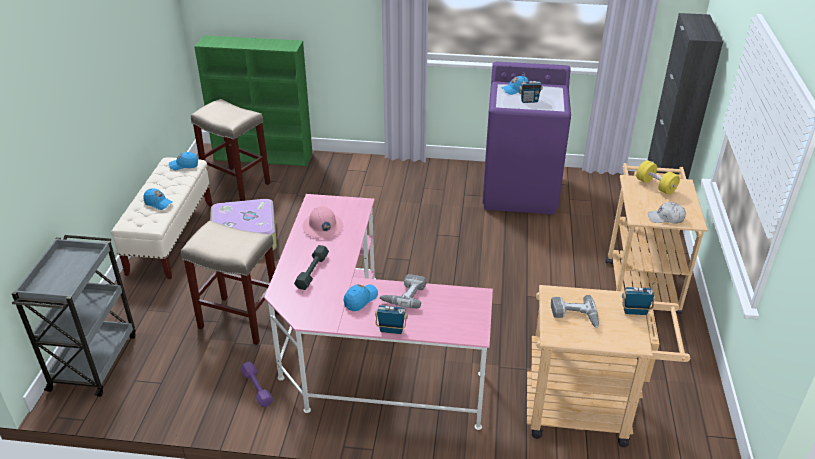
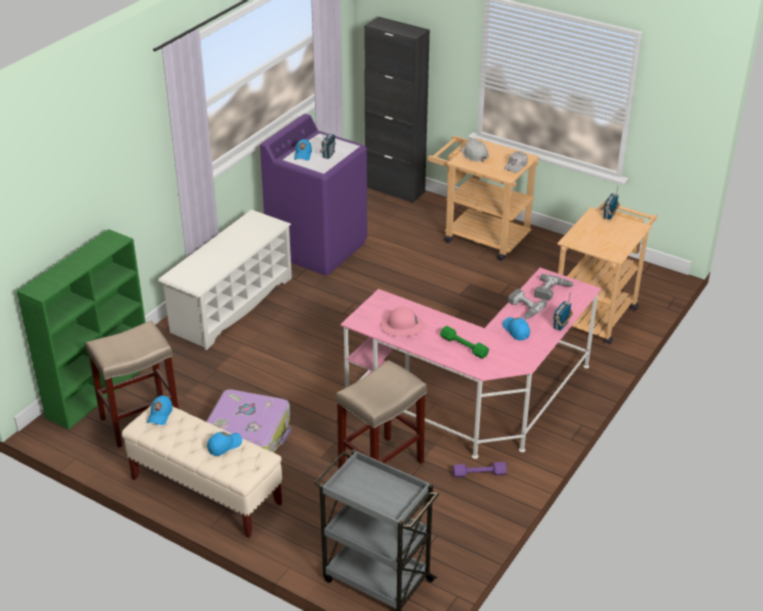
camera: 65 degrees left, 0 degrees up
grey dumbbell [294,245,329,290] -> green dumbbell [440,326,489,359]
power drill [551,295,599,328] -> power drill moved to [534,274,574,301]
yellow dumbbell [636,160,680,195] -> white hard hat [461,139,489,162]
none -> white shoe rack [158,210,292,350]

